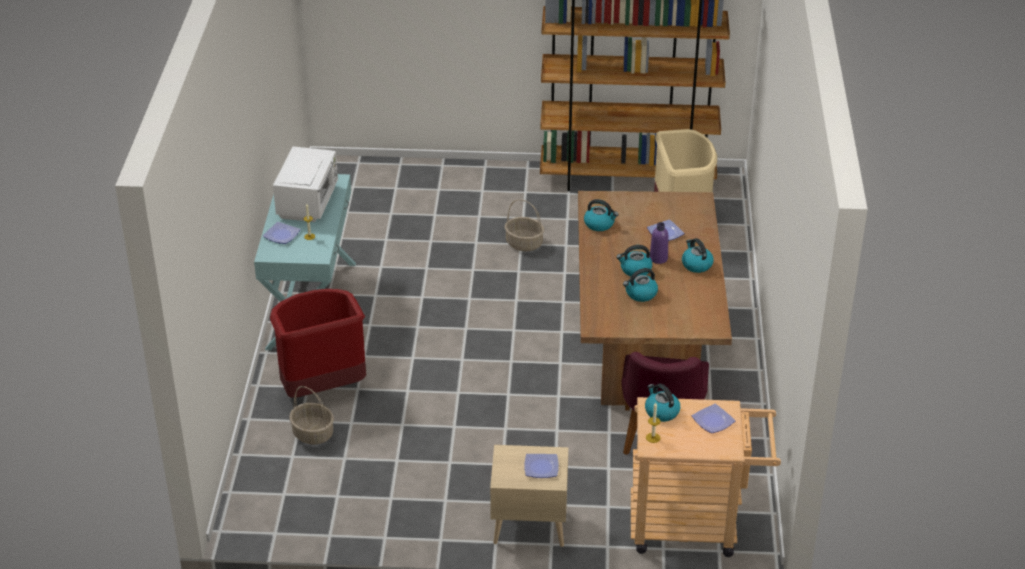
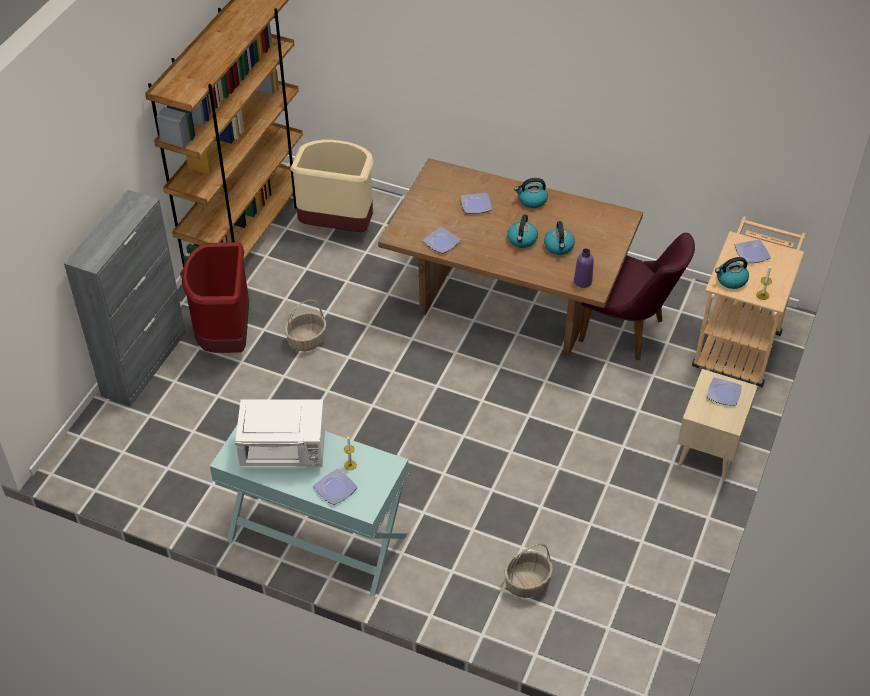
camera: 70 degrees left, 10 degrees up
red trash can [270,289,366,398] -> red trash can moved to [182,242,249,353]
white microwave [273,147,338,222] -> white microwave turned 150 degrees clockwise [235,399,325,467]
kettle [584,199,619,231] -> plate [423,227,461,254]
purple bottle [650,222,669,264] -> purple bottle moved to [574,248,594,288]
none -> grey cabinet [64,190,186,407]

